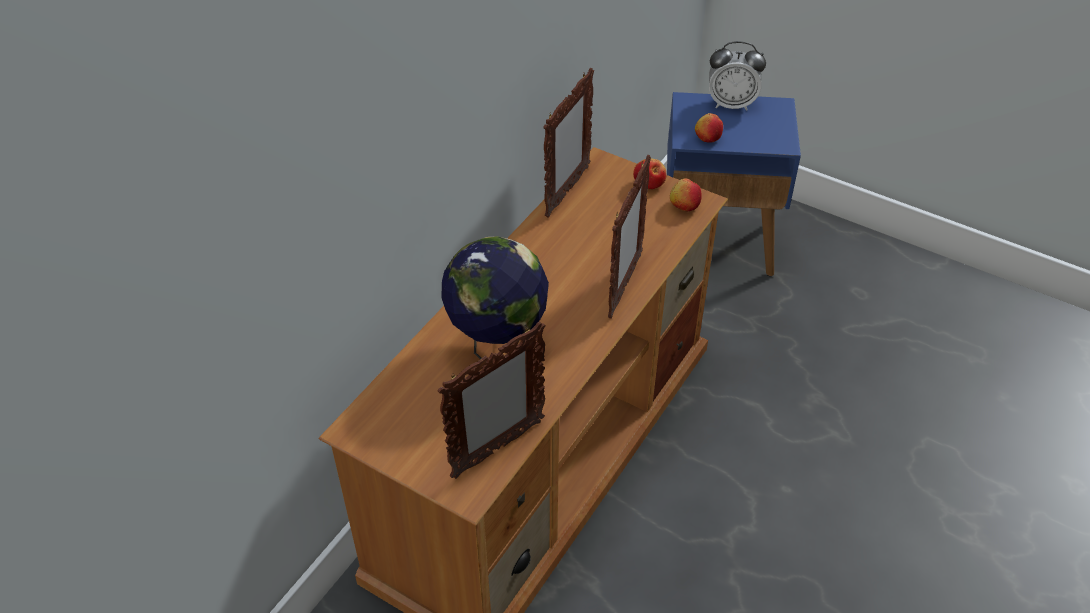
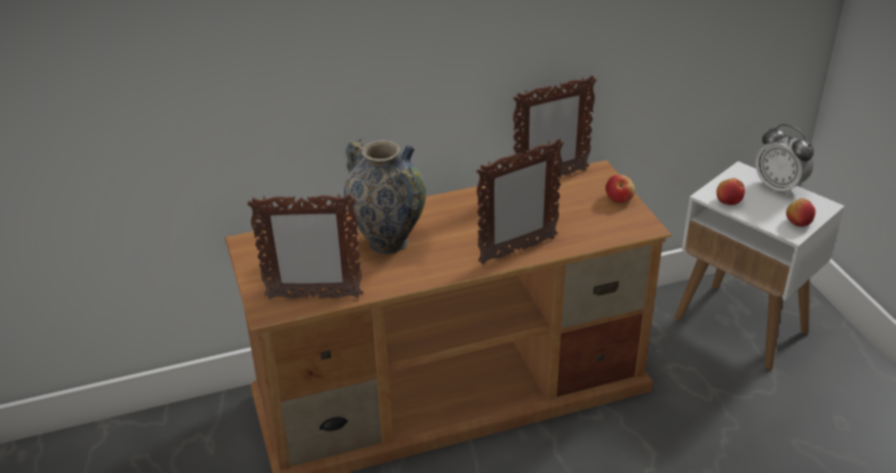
camera: 40 degrees right, 10 degrees down
globe [441,236,549,359] -> vase [344,139,426,254]
blue side table [667,92,801,276] -> white side table [674,161,844,370]
apple [670,179,702,211] -> apple moved to [786,198,816,227]

